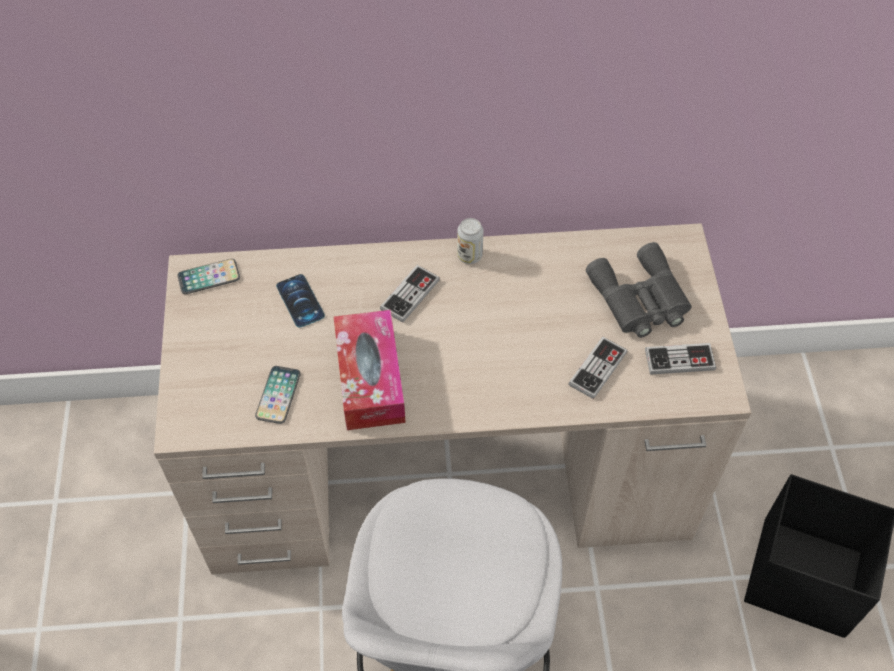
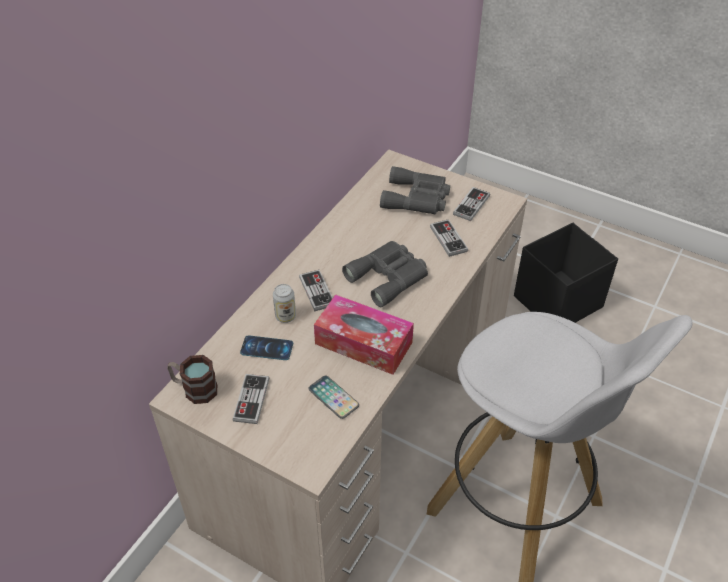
camera: 55 degrees left, 10 degrees down
phone [177,259,240,294] -> mug [167,355,217,404]
can [457,218,484,264] -> can moved to [273,284,296,323]
none -> game controller [233,374,269,424]
none -> grey binoculars [342,241,428,307]

